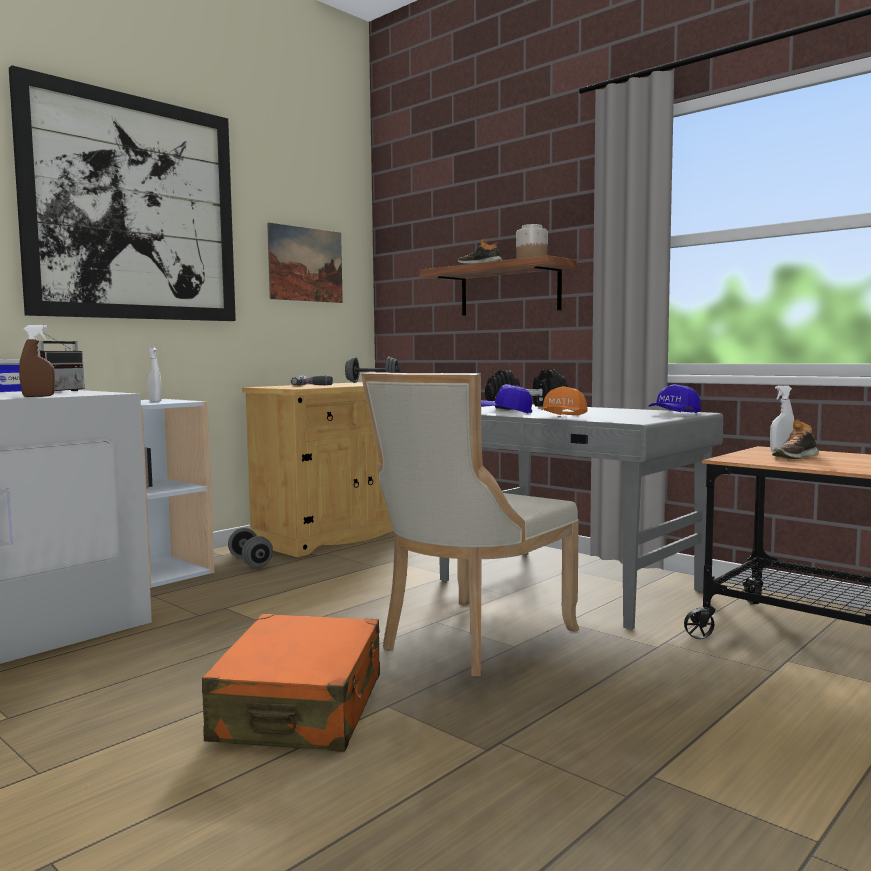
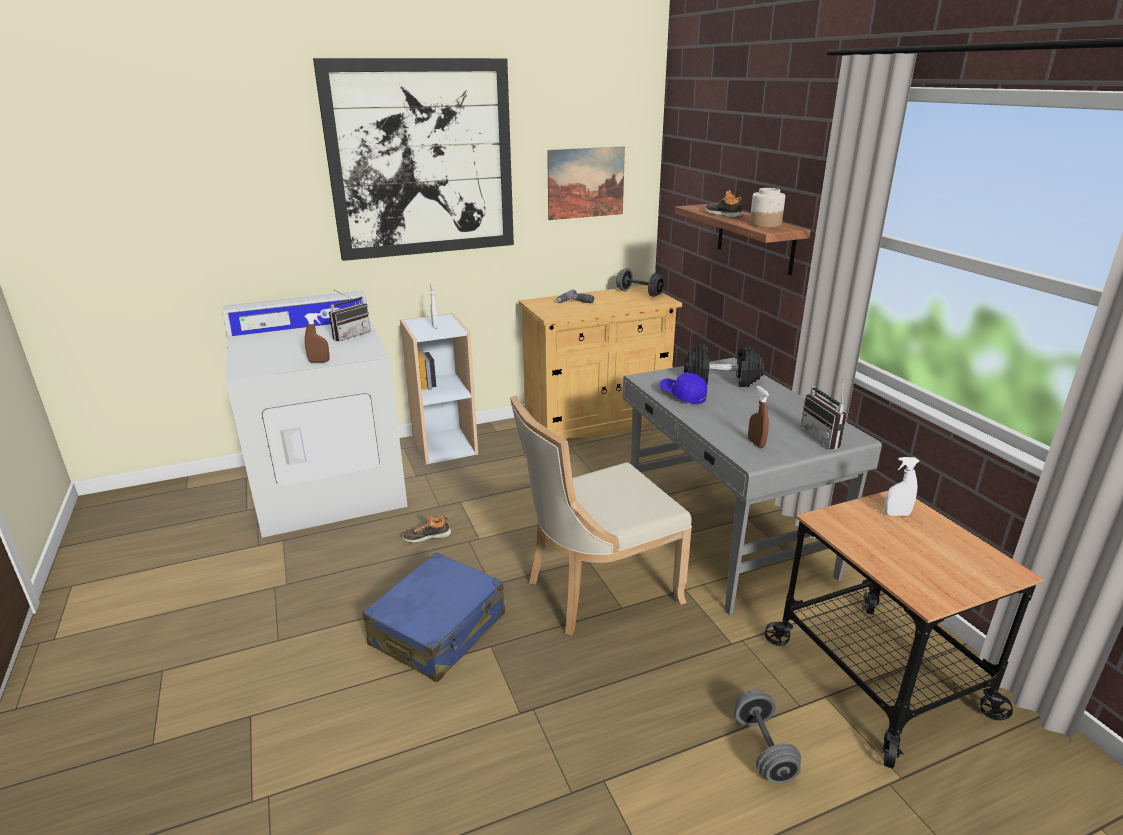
camera: 25 degrees right, 20 degrees up
orange suitcase [202,614,380,752] -> blue suitcase [362,552,505,682]
grey dumbbell [228,528,273,568] -> grey dumbbell moved to [734,689,801,784]
orange cap [541,386,588,415] -> none
blue cap [648,384,701,413] -> radio [801,379,847,449]
shoe [772,419,819,459] -> shoe moved to [402,514,451,543]
none -> brown spray bottle [748,386,769,448]

